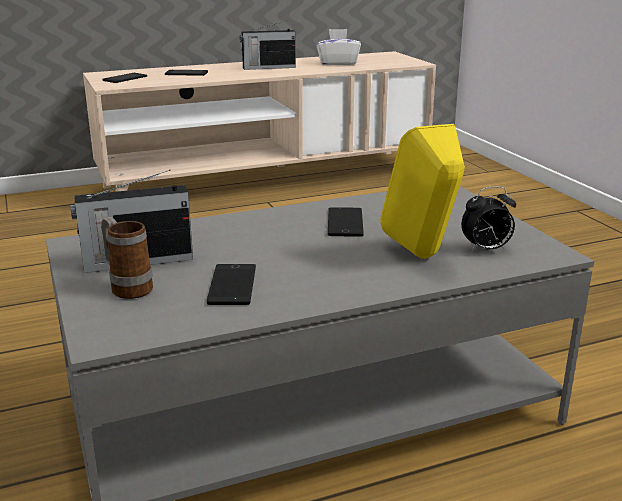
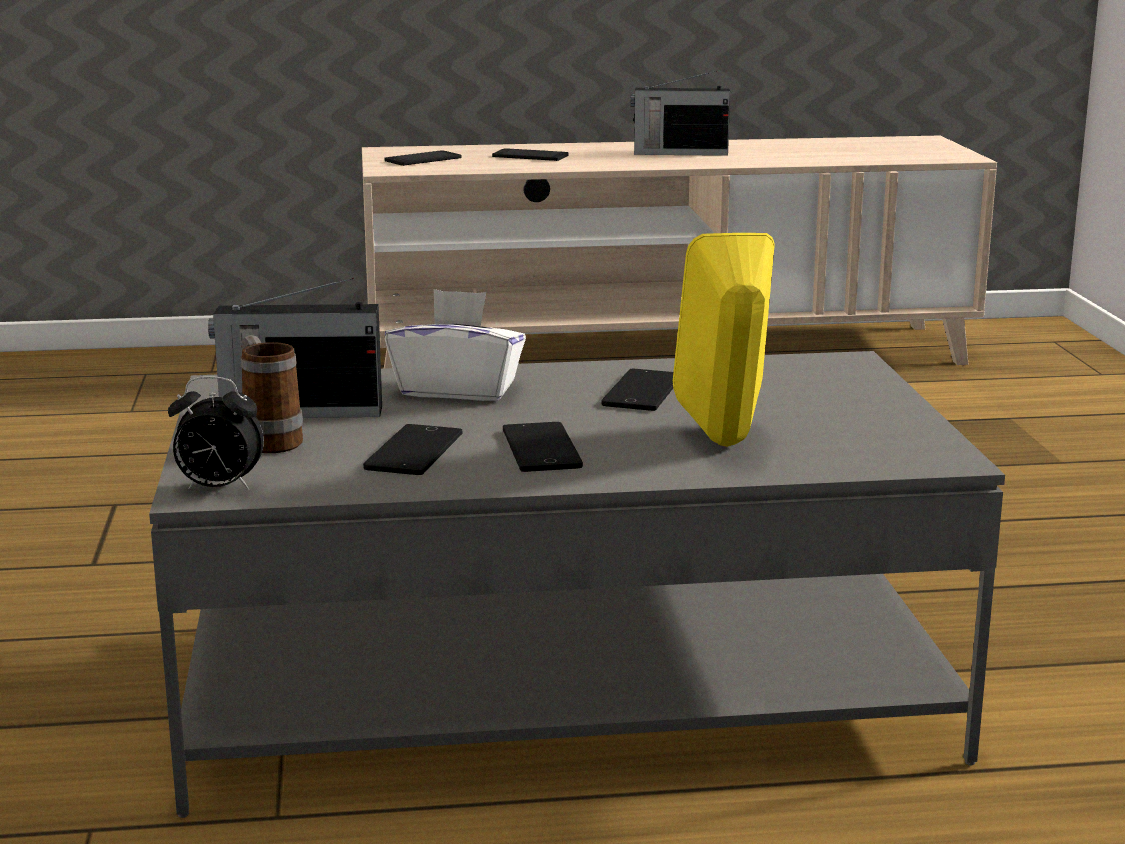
camera: 15 degrees right, 5 degrees down
white tissue box [316,29,361,65] -> white tissue box moved to [385,289,526,401]
alarm clock [461,186,516,252] -> alarm clock moved to [168,377,264,490]
none -> phone [503,422,583,472]

